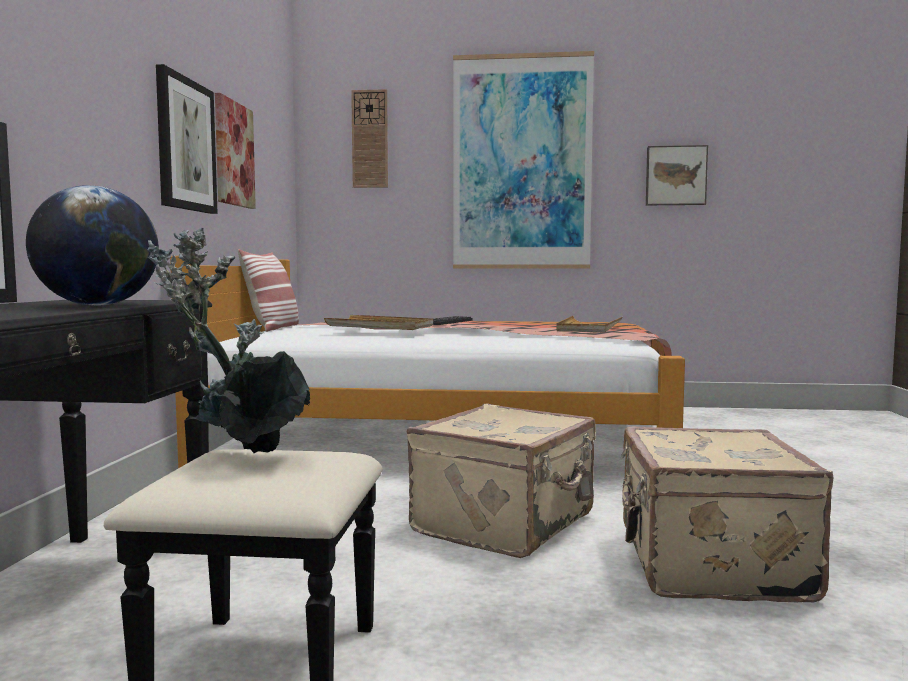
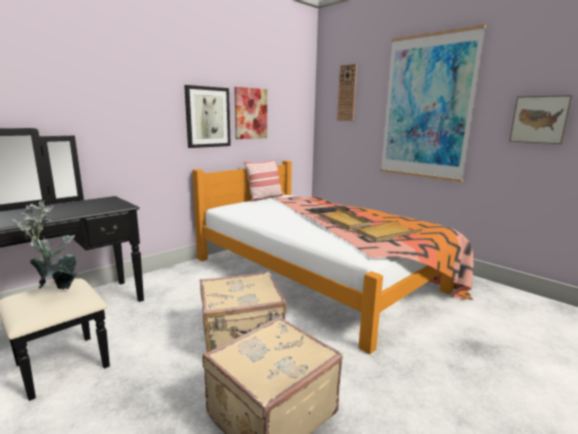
camera: 40 degrees right, 10 degrees up
globe [26,185,159,306] -> none
beige tray [324,315,433,330] -> beige tray moved to [315,208,371,230]

